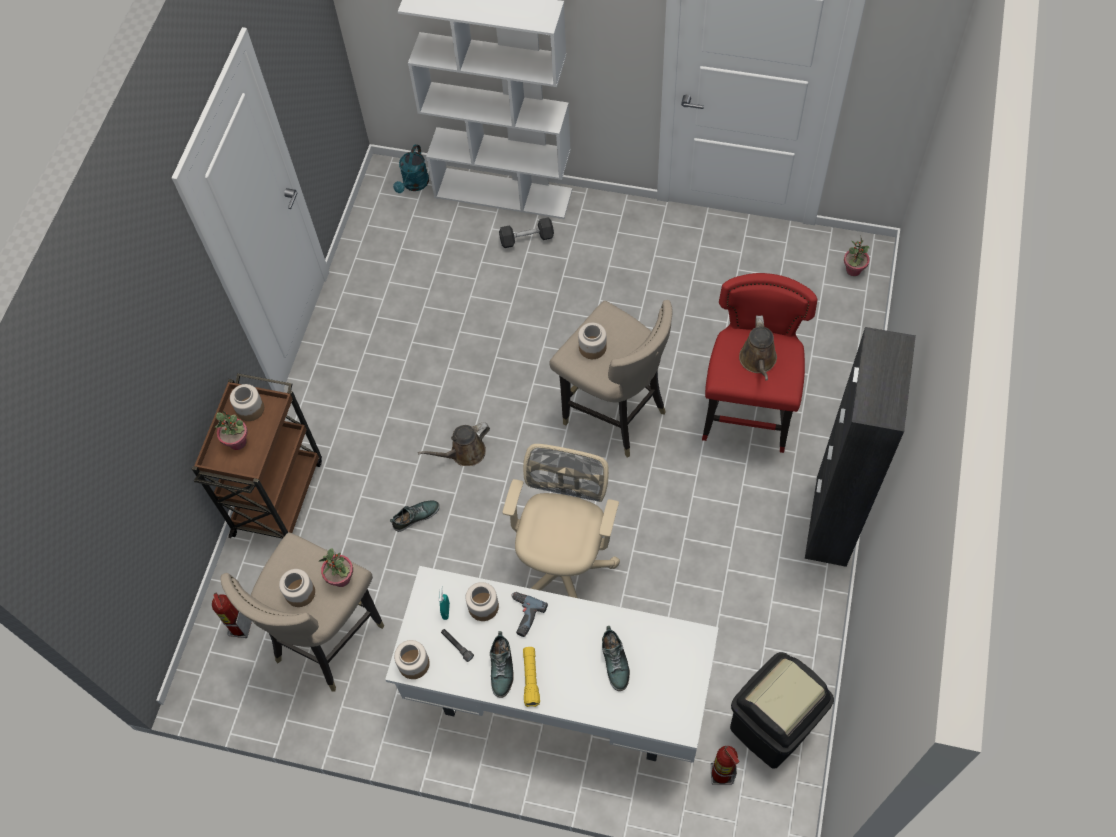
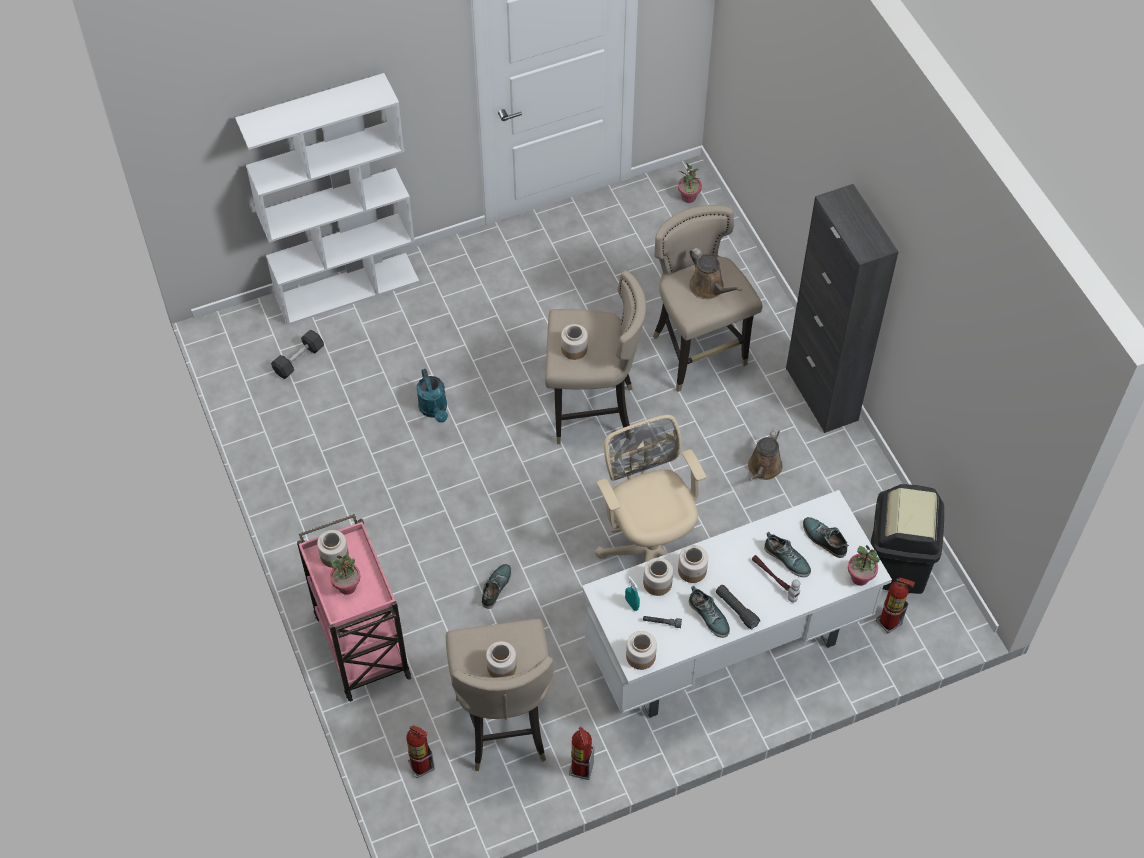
camera: 40 degrees left, 5 degrees down
brown cart [192,373,322,539] -> pink cart [297,514,412,702]
potted plant [319,548,353,587] -> potted plant moved to [848,545,880,586]
turquoise watering can [393,144,429,193] -> turquoise watering can moved to [416,369,448,423]
brown watering can [418,423,490,466] -> brown watering can moved to [748,428,783,481]
grey dumbbell [499,217,554,248] -> grey dumbbell moved to [271,330,324,379]
power drill [511,592,548,637] -> jar [678,545,708,583]
yellow flashlight [523,647,540,707] -> black flashlight [716,585,760,630]
red stool [702,273,818,453] -> beige stool [653,205,762,392]
none -> fire extinguisher [569,727,594,780]
none -> hammer [752,555,800,603]
none -> shoe [803,517,849,558]

